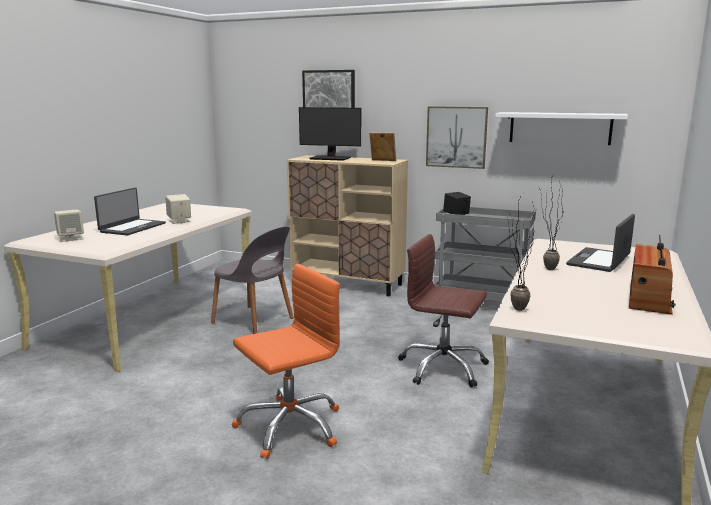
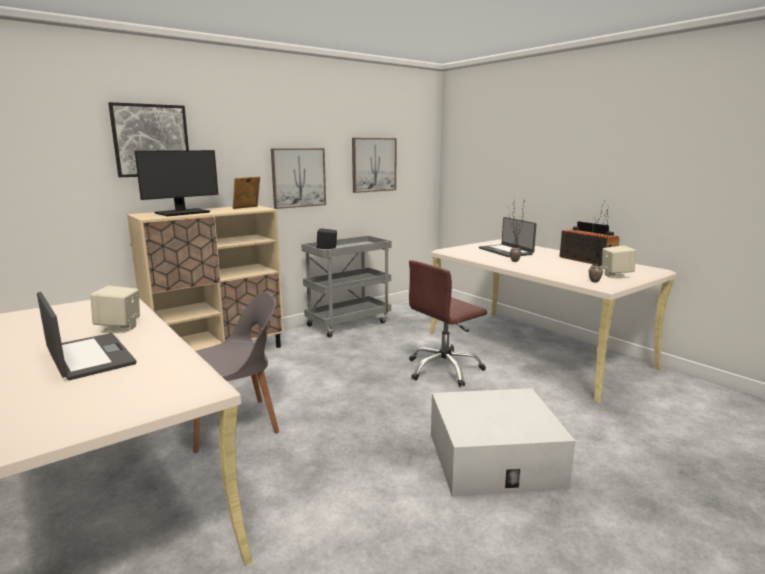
camera: 60 degrees left, 0 degrees up
beige speaker [54,210,84,242] -> beige speaker moved to [602,246,636,278]
orange office chair [232,263,340,459] -> white storage box [431,388,575,497]
white shelf [495,112,628,145] -> picture [352,138,397,193]

